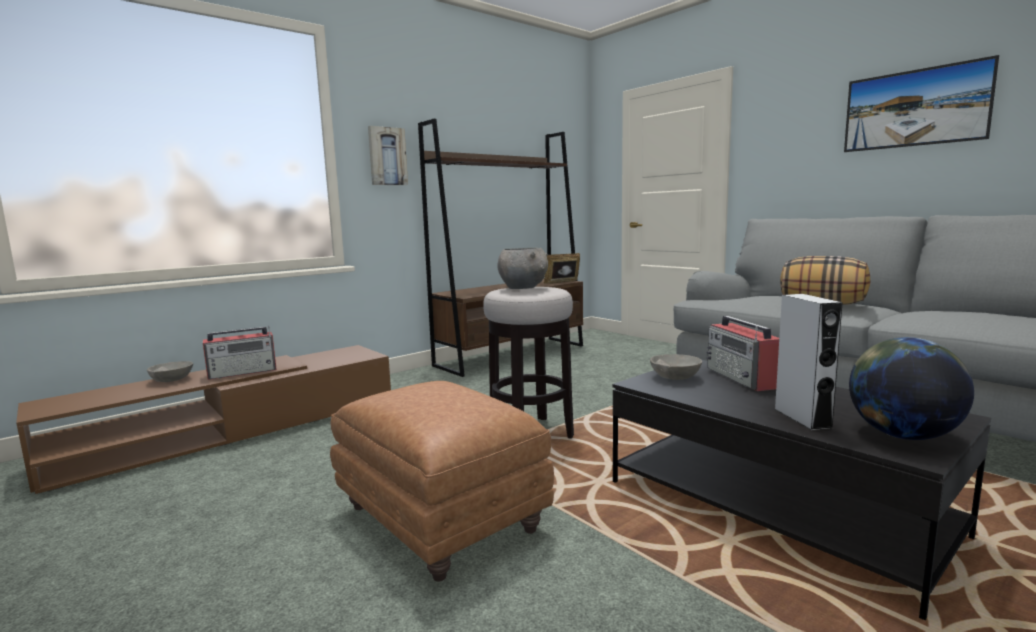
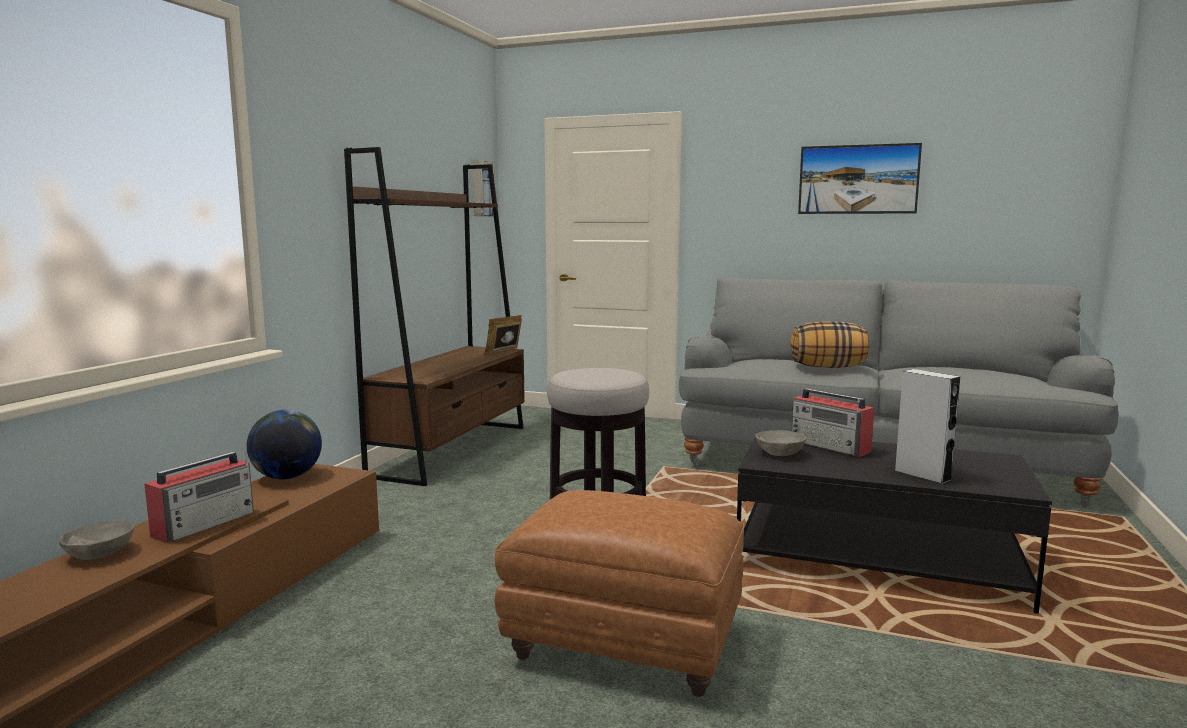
camera: 30 degrees left, 0 degrees up
picture [368,126,408,185] -> picture moved to [472,160,495,217]
grey bowl [498,248,548,289] -> none
globe [849,337,974,440] -> globe moved to [247,410,322,479]

